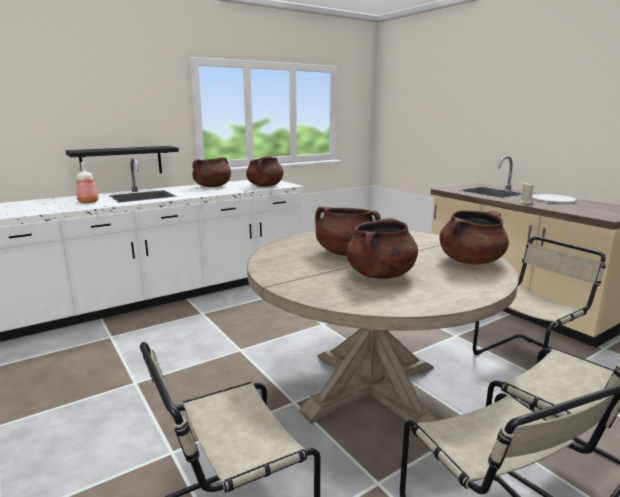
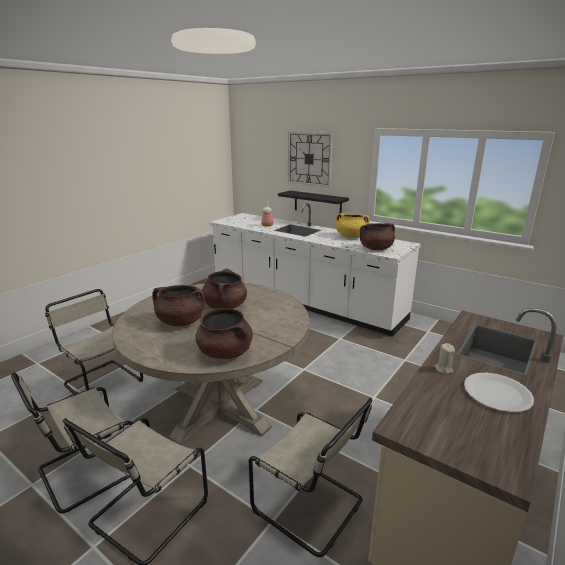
camera: 70 degrees right, 5 degrees up
brown cooking pot [192,157,231,187] -> yellow cooking pot [336,213,370,238]
none -> wall clock [288,132,333,187]

